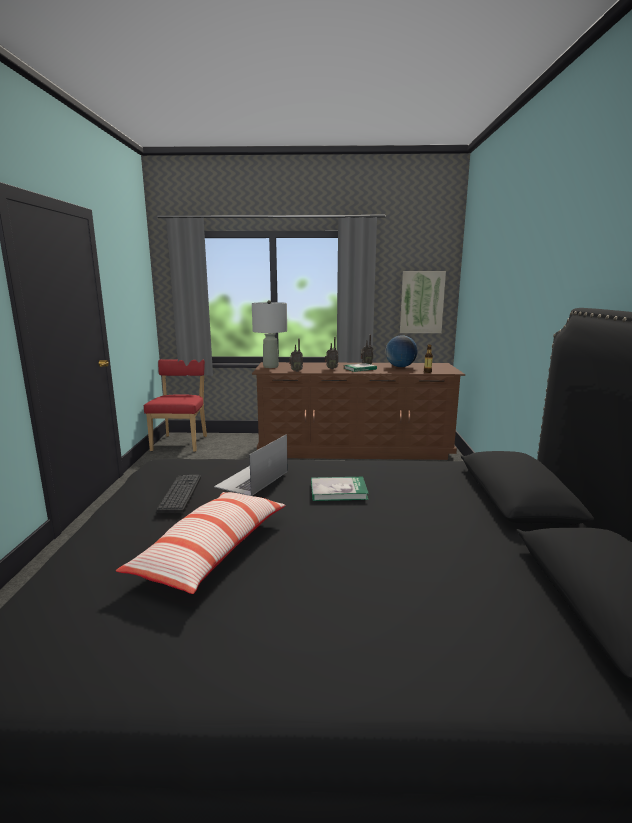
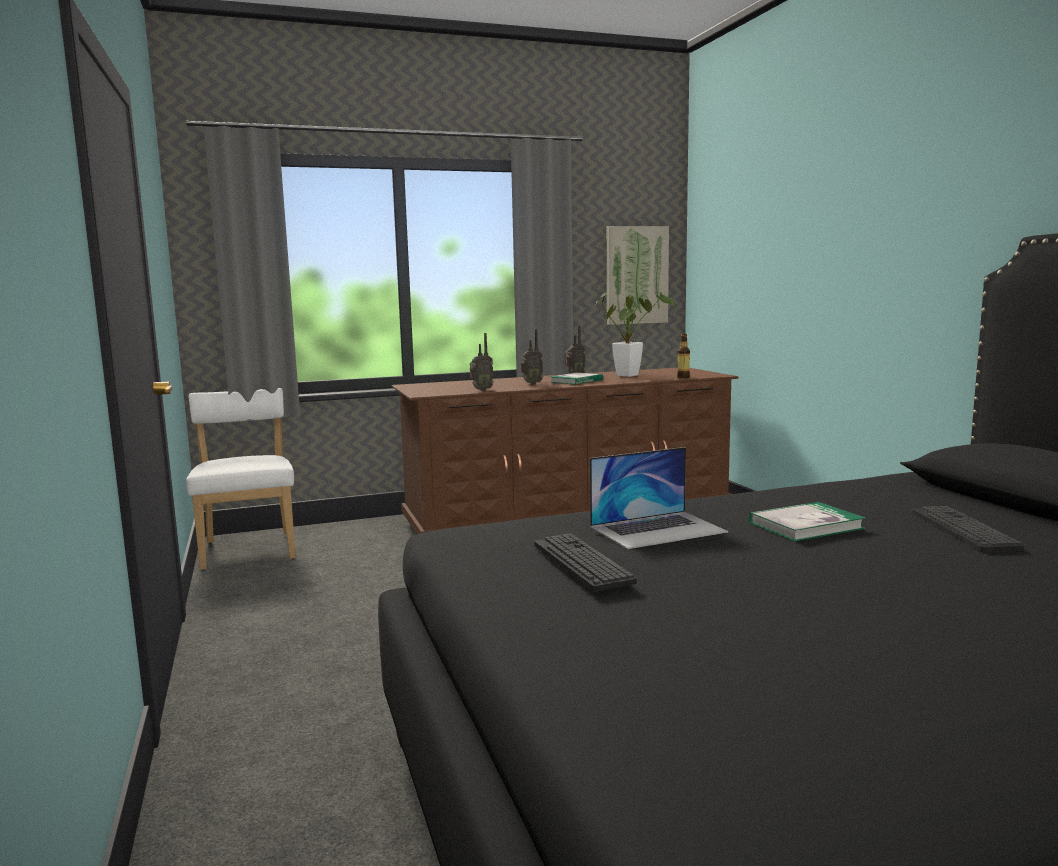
camera: 20 degrees left, 5 degrees down
pillow [116,492,285,594] -> none
red chair [144,359,207,452] -> white chair [186,388,296,570]
laptop [214,434,288,496] -> laptop turned 120 degrees counterclockwise [590,447,728,549]
grey table lamp [252,300,287,368] -> none
globe [385,335,418,367] -> potted plant [596,292,674,377]
none -> keyboard [912,506,1024,552]

